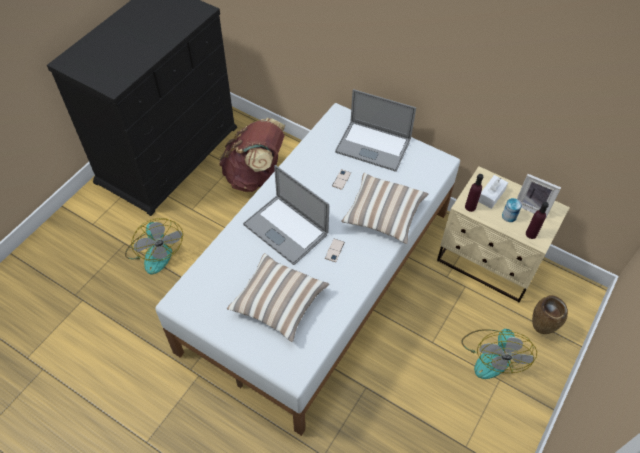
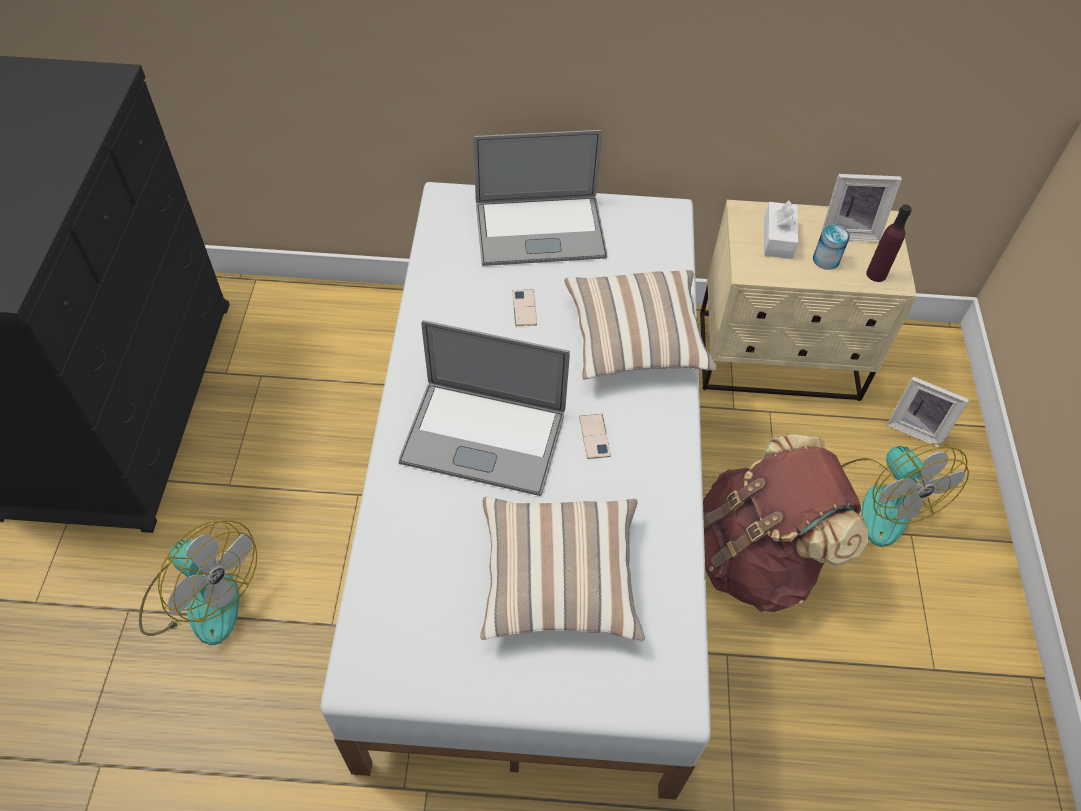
camera: 30 degrees left, 0 degrees up
brown backpack [219,118,285,192] -> brown backpack moved to [703,434,868,612]
purple bottle [465,174,483,212] -> none
brown vase [532,295,568,334] -> picture frame [887,376,969,447]

